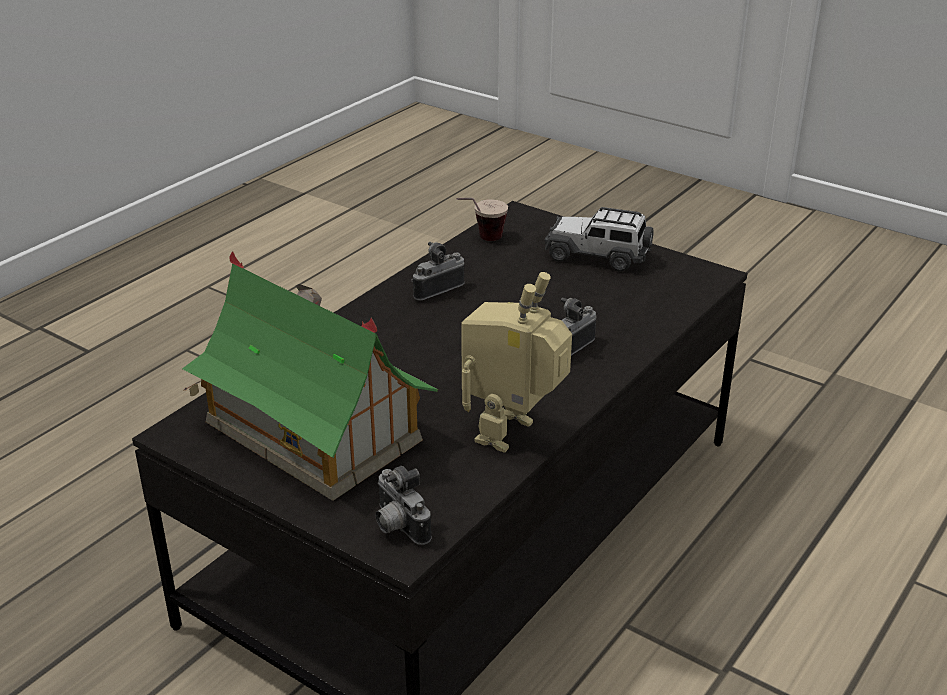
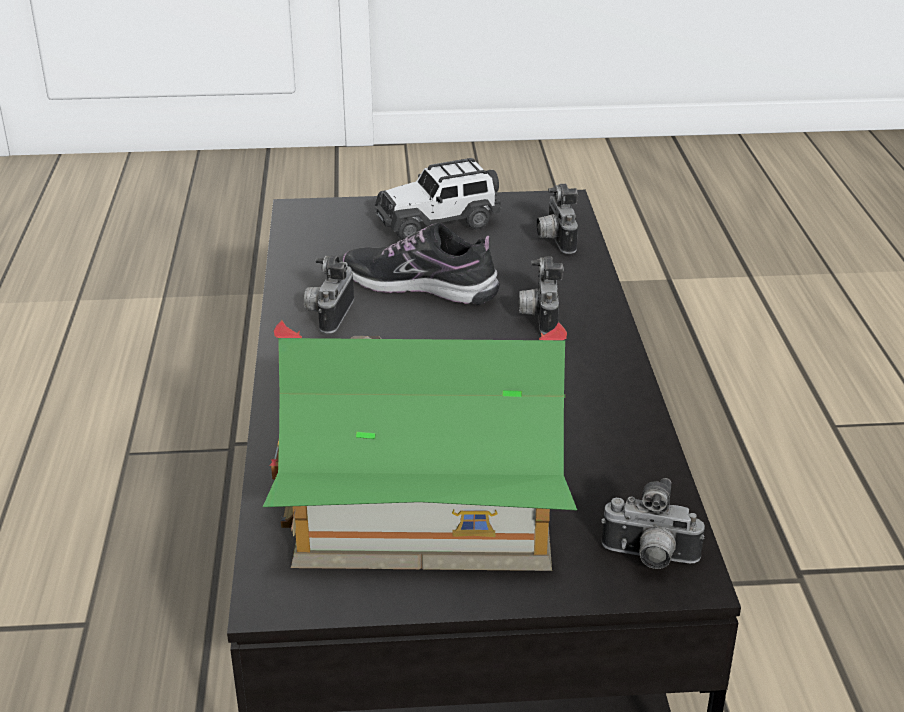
camera: 40 degrees left, 0 degrees up
cup [456,198,508,241] -> none
toy robot [461,272,572,453] -> none
none -> shoe [343,223,500,305]
none -> camera [536,184,578,254]

